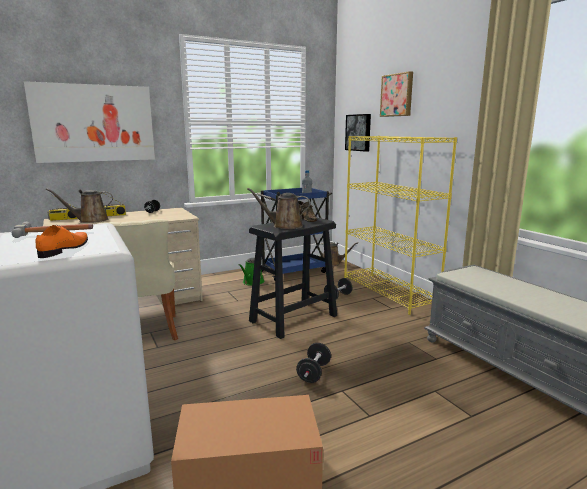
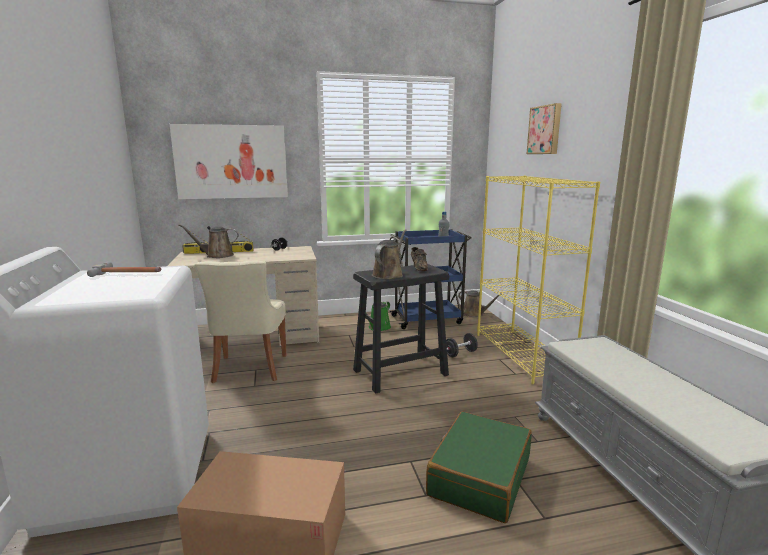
camera: 15 degrees right, 0 degrees up
orange shoe [36,225,88,258] -> none
brown watering can [247,188,311,229] -> brown watering can turned 90 degrees clockwise [372,229,406,279]
black dumbbell [296,343,331,383] -> none
picture [345,114,371,152] -> none
none -> green suitcase [426,412,532,523]

